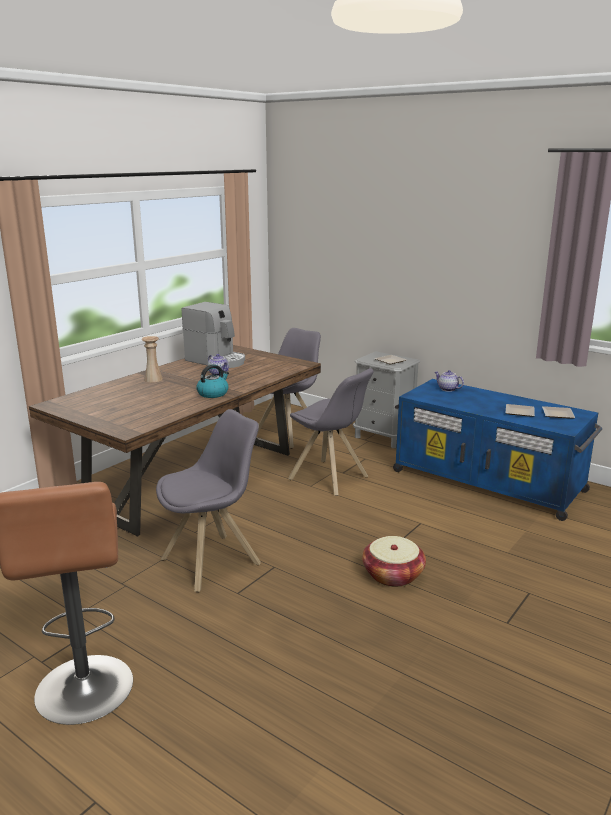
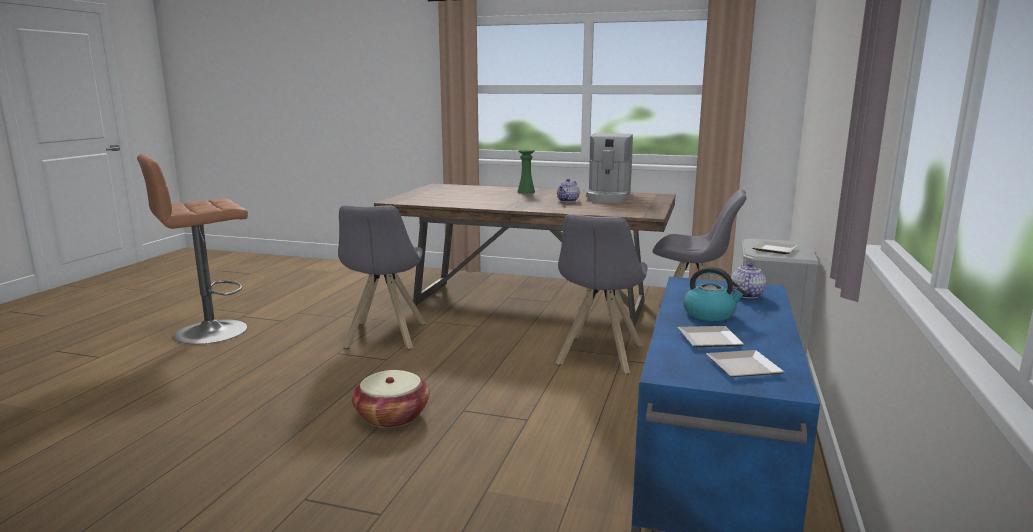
camera: 70 degrees right, 5 degrees down
beige vase [142,336,163,382] -> green vase [517,149,535,194]
grey chair [156,409,261,592] -> grey chair turned 60 degrees clockwise [338,205,426,349]
kettle [197,364,229,398] -> kettle moved to [683,267,746,321]

